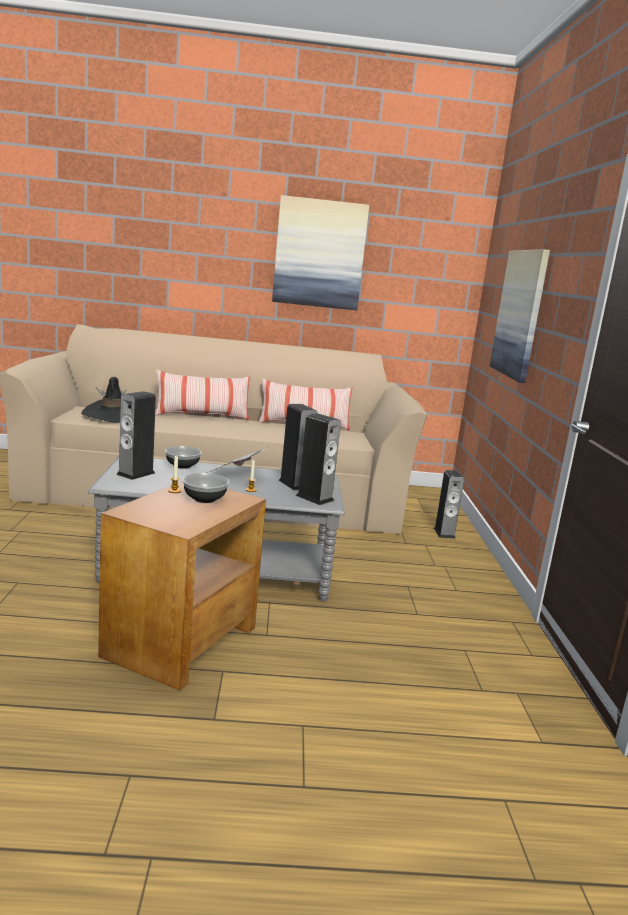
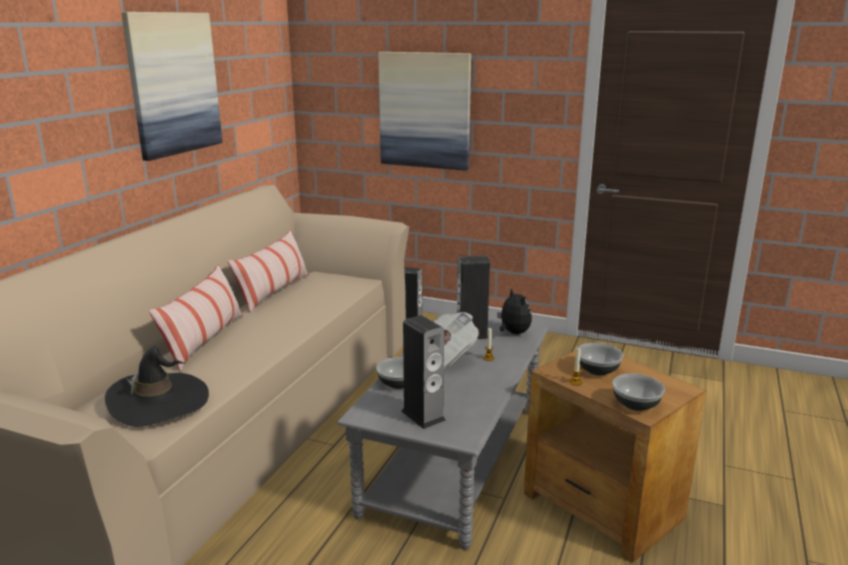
camera: 65 degrees left, 5 degrees up
speaker [295,413,341,505] -> plush toy [497,288,532,334]
none -> bowl [612,374,665,411]

